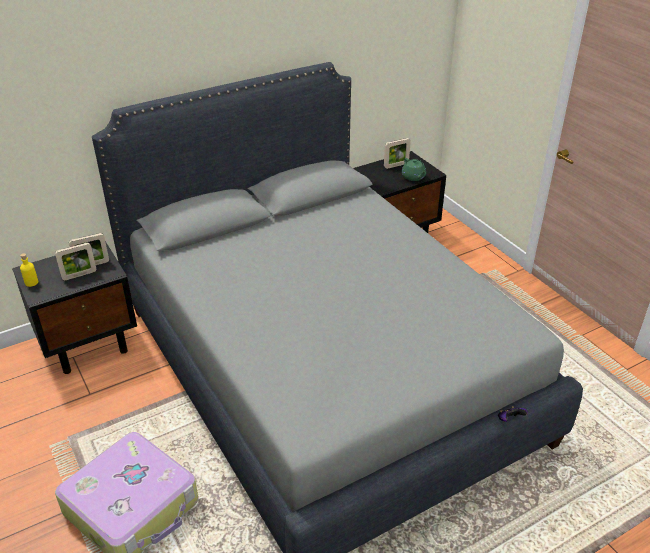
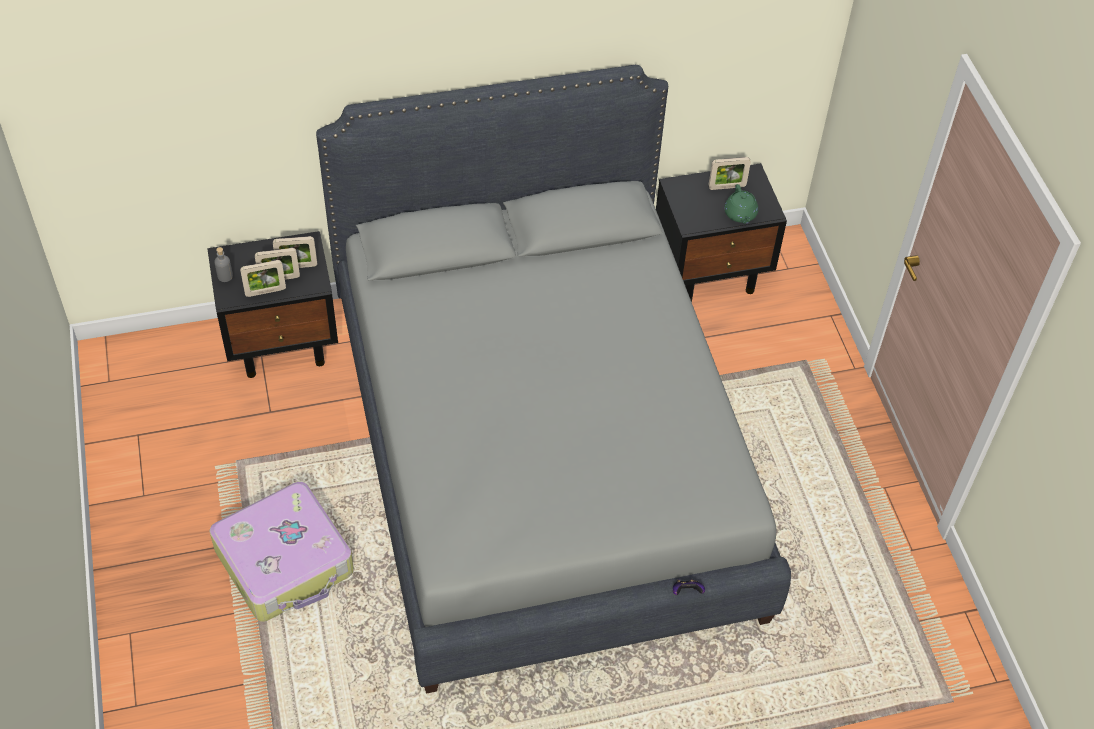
camera: 15 degrees right, 15 degrees up
yellow bottle [20,253,38,287] -> grey bottle [214,247,233,282]
none -> picture frame [240,260,286,297]

